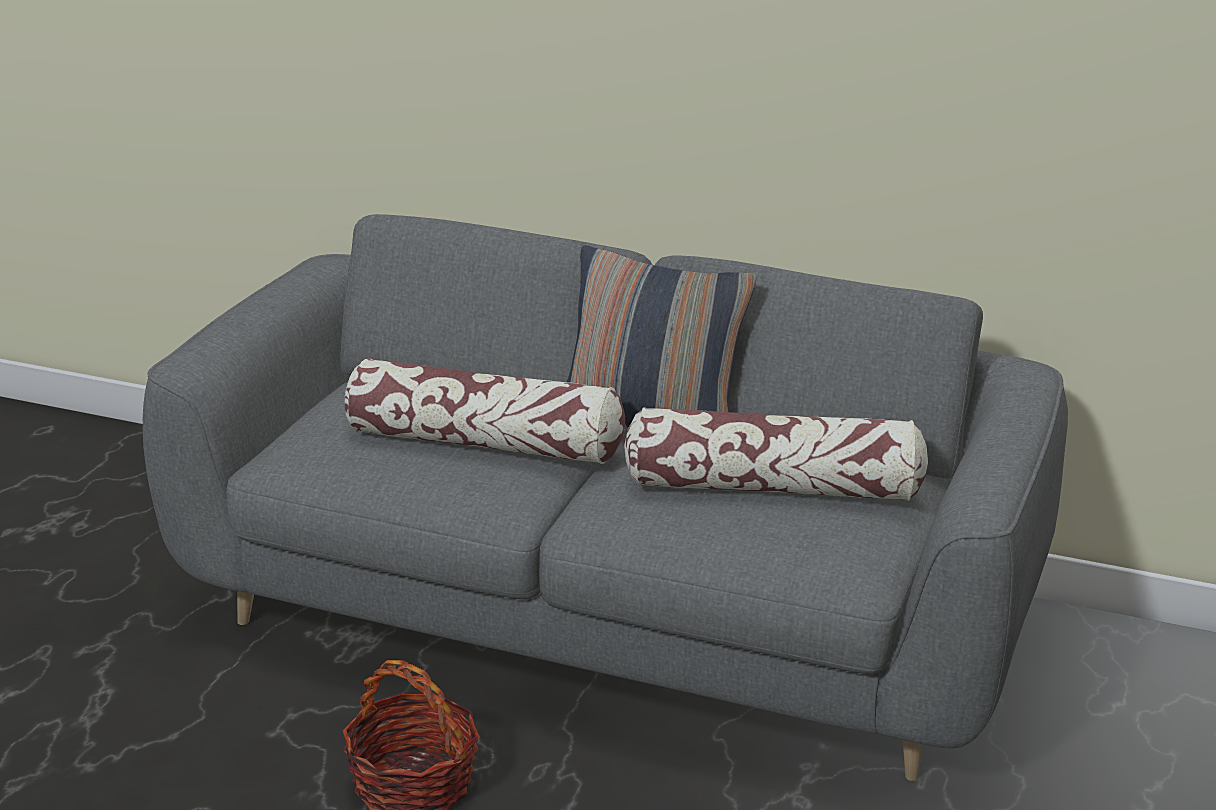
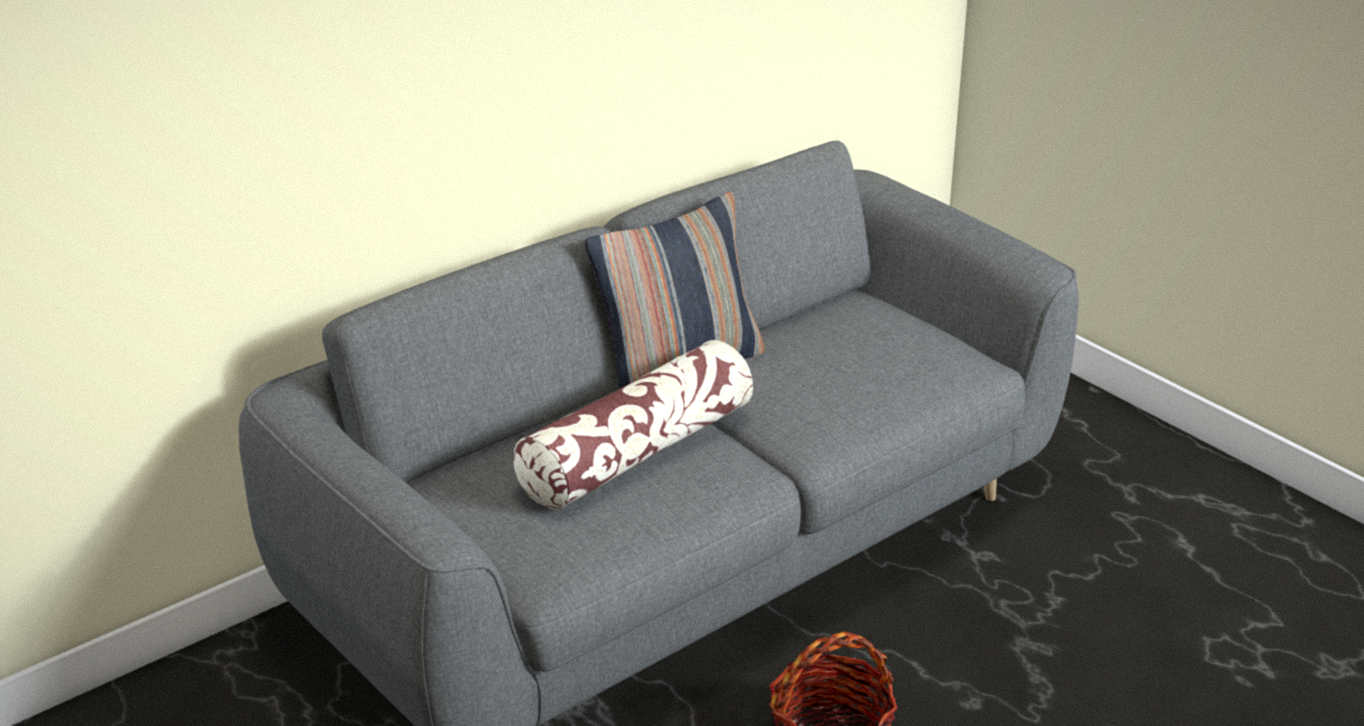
camera: 60 degrees left, 5 degrees up
pillow [624,407,928,501] -> none

